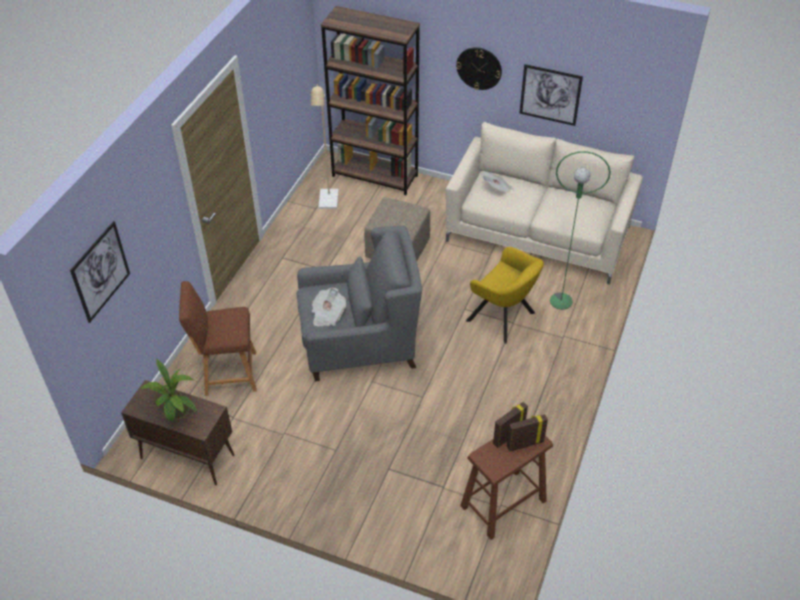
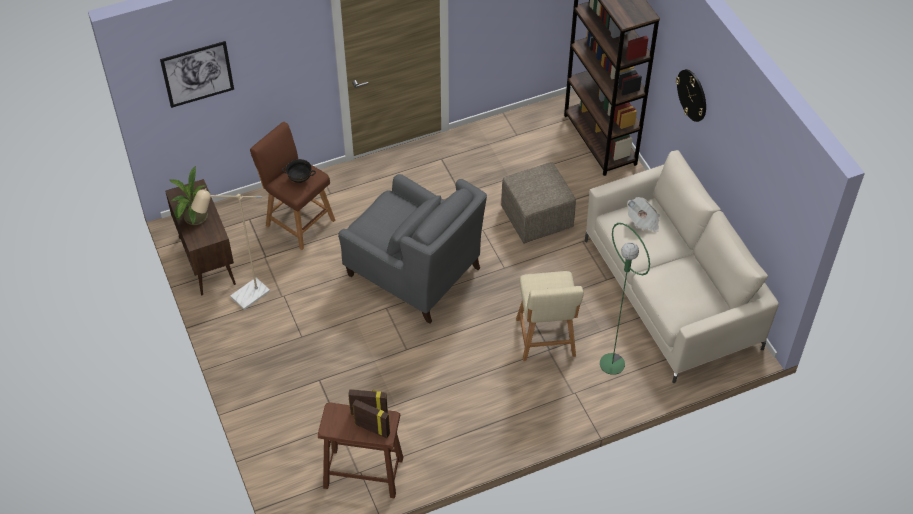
camera: 45 degrees right, 5 degrees up
beige floor lamp [311,84,339,209] -> beige floor lamp moved to [191,188,270,310]
newspaper [312,288,346,326] -> none
yellow armchair [466,247,544,343] -> beige stool [516,271,584,361]
picture [519,64,583,126] -> none
none -> black bowl [282,159,316,183]

